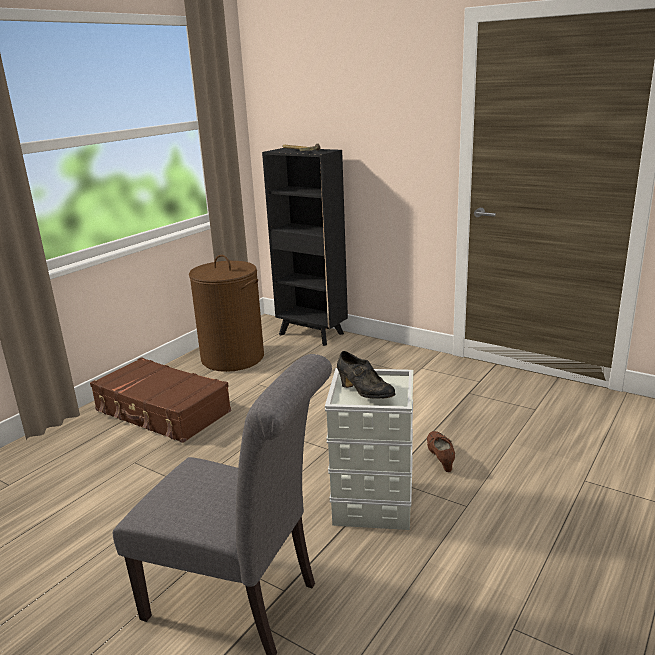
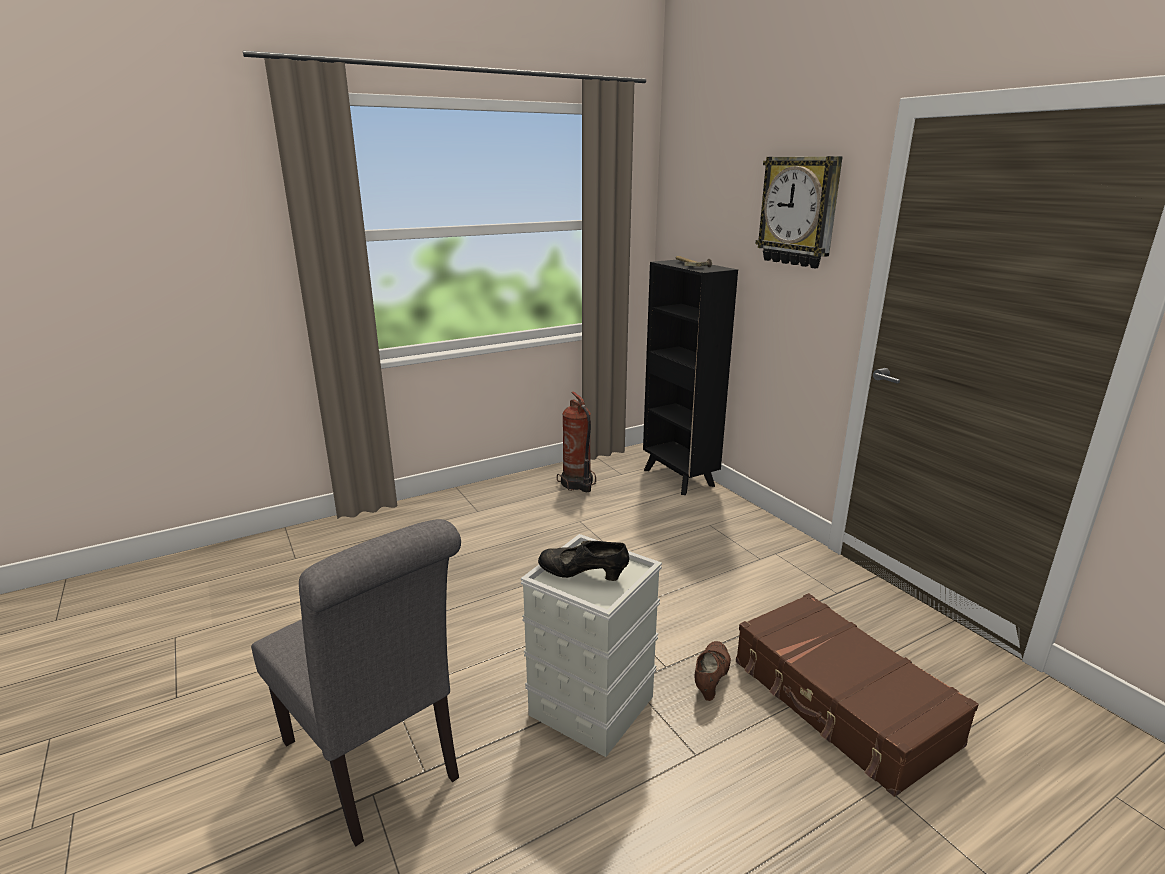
camera: 25 degrees right, 0 degrees up
brown suitcase [90,357,231,443] -> brown suitcase moved to [736,593,979,797]
brown laundry basket [189,255,264,372] -> fire extinguisher [557,391,596,493]
black shoe [337,351,395,399] -> black shoe turned 120 degrees clockwise [538,541,629,581]
none -> wall clock [756,156,842,268]

